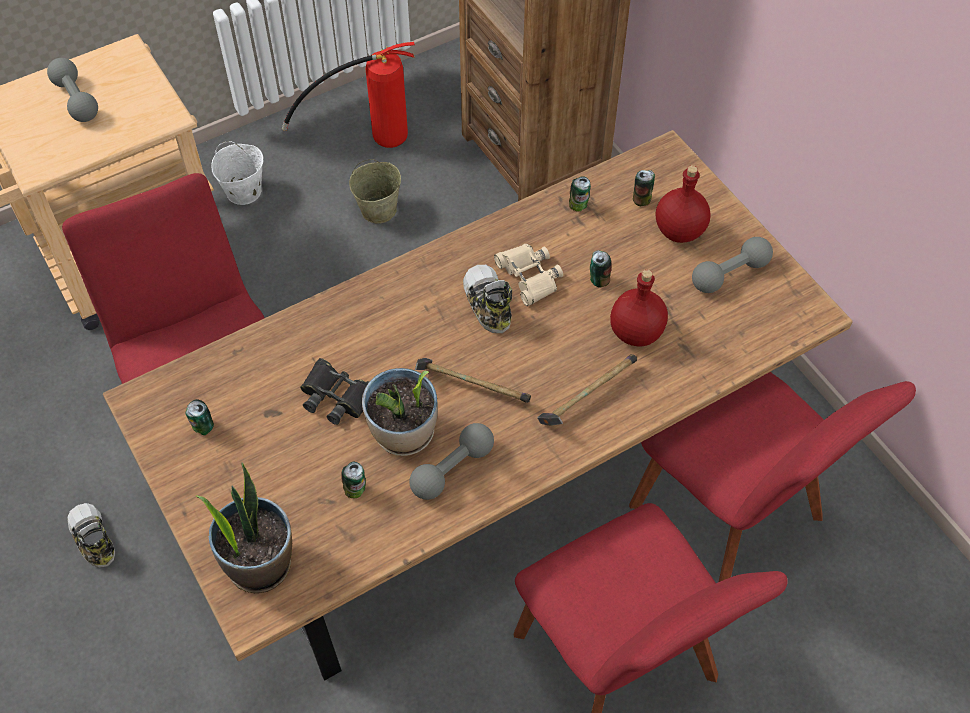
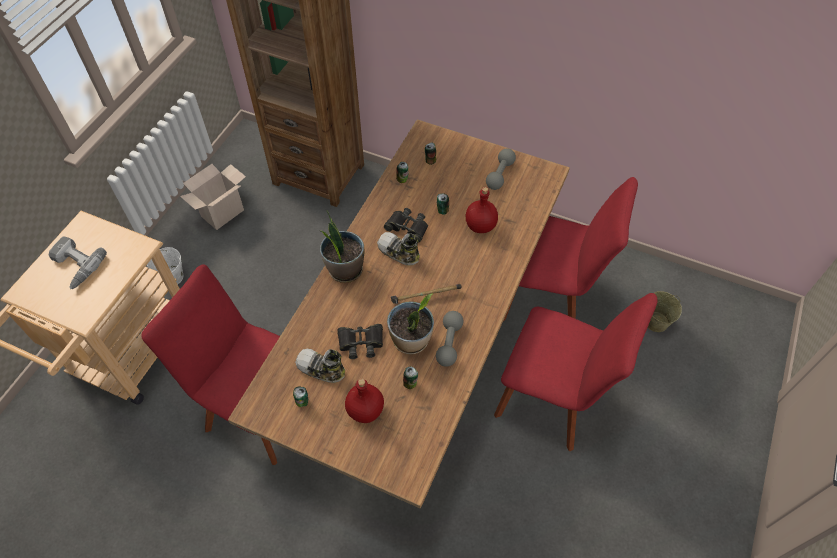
camera: 35 degrees left, 0 degrees up
grey dumbbell [47,58,98,122] -> power drill [49,236,107,289]
shoe [67,503,115,568] -> shoe moved to [295,349,345,383]
potted plant [196,463,292,593] -> potted plant moved to [320,210,364,283]
fire extinguisher [282,42,415,148] -> cardboard box [180,164,246,230]
beige bucket [349,159,401,224] -> beige bucket moved to [648,291,682,332]
beige binoculars [494,244,563,306] -> black binoculars [384,208,428,243]
hammer [537,354,637,426] -> none
red bottle [656,165,711,243] -> red bottle moved to [345,378,384,423]

